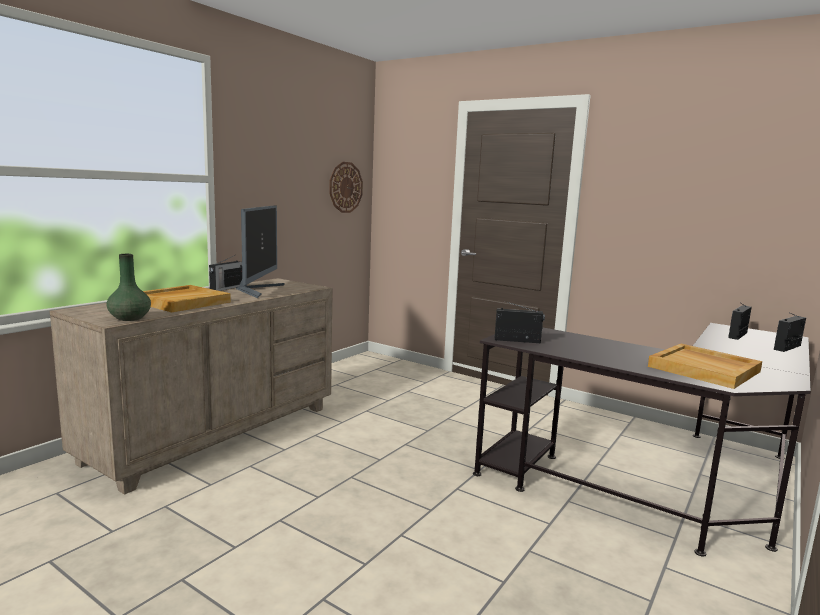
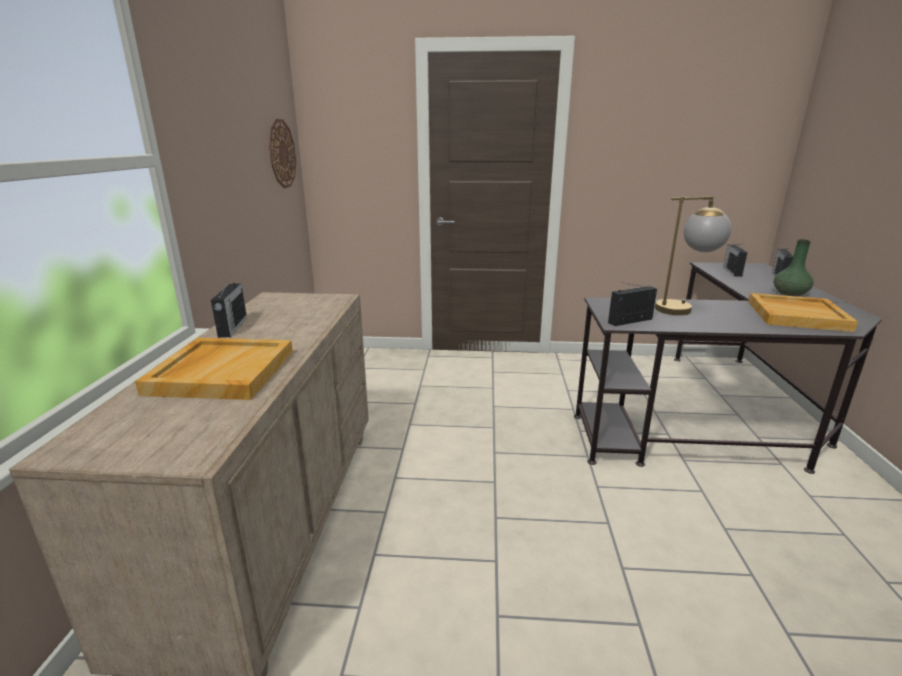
camera: 30 degrees left, 10 degrees up
green vase [106,254,151,321] -> green vase moved to [774,239,814,296]
monitor [236,205,285,298] -> none
none -> table lamp [655,196,731,315]

